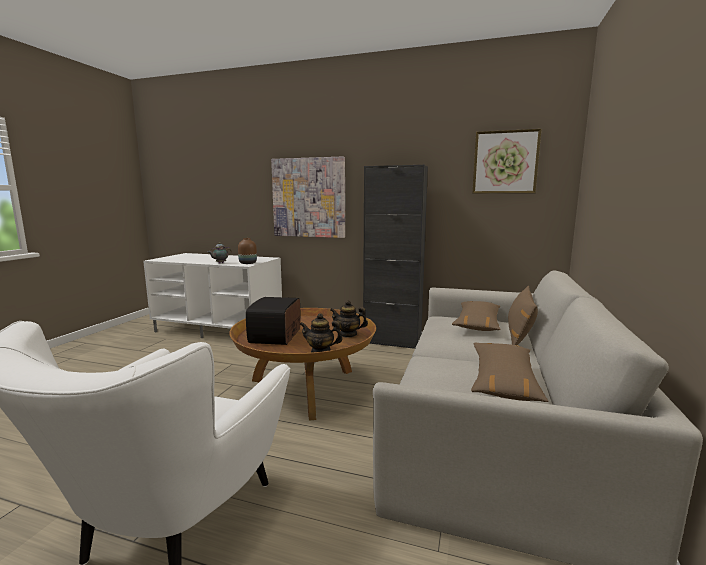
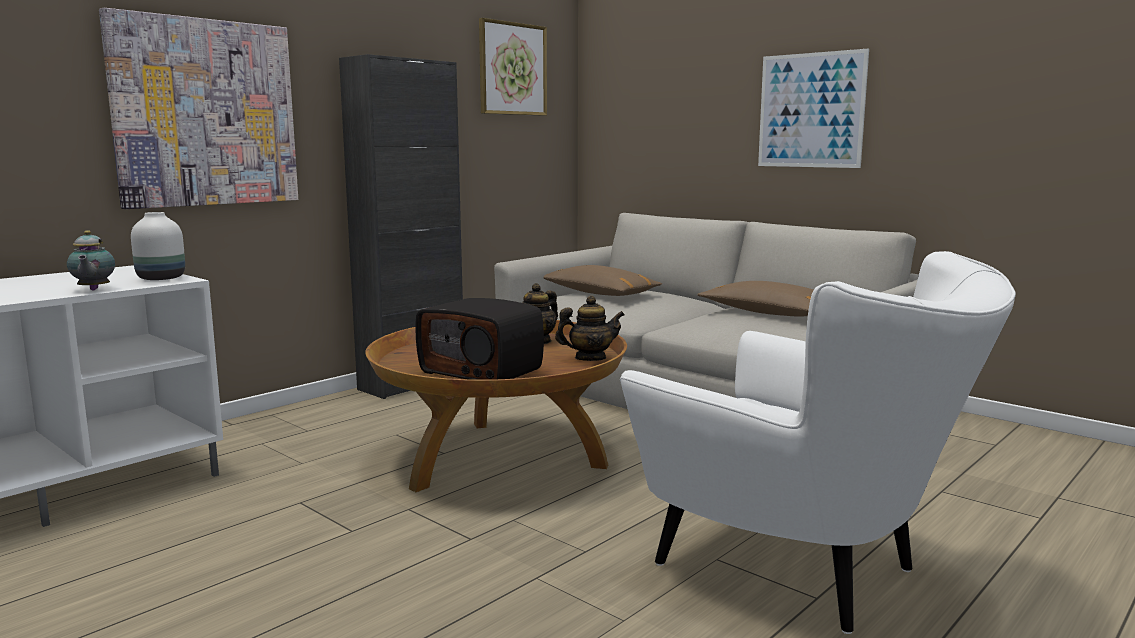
camera: 65 degrees left, 0 degrees up
brown vase [238,238,257,264] -> white vase [131,212,185,280]
teapot [300,313,343,353] -> teapot turned 135 degrees counterclockwise [555,296,625,361]
brown pillow [508,286,538,345] -> none
none -> picture [758,49,869,168]

